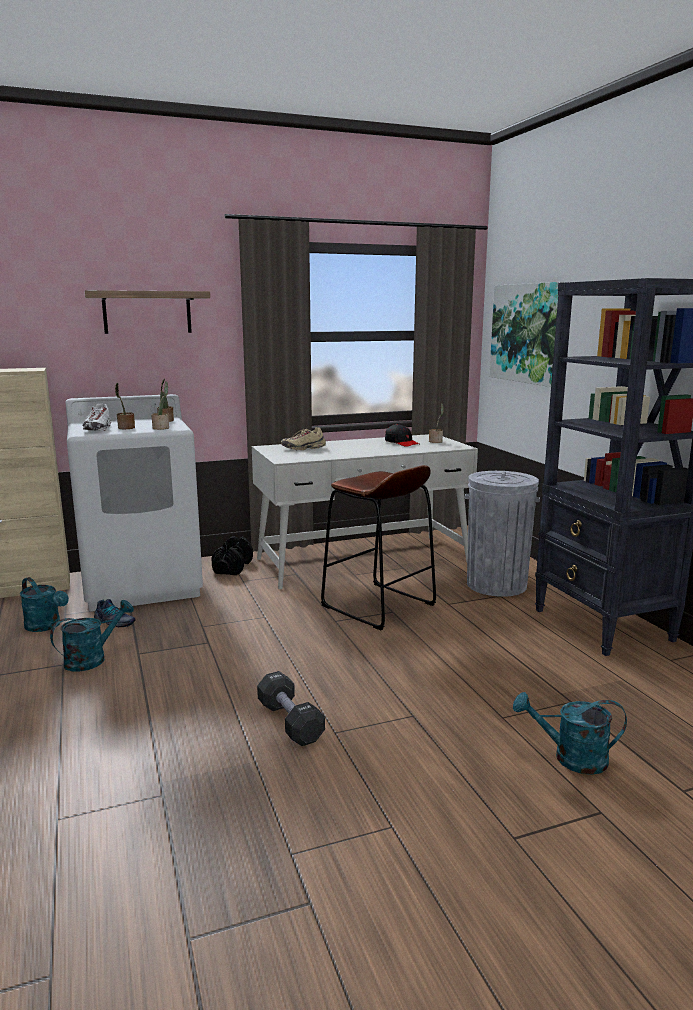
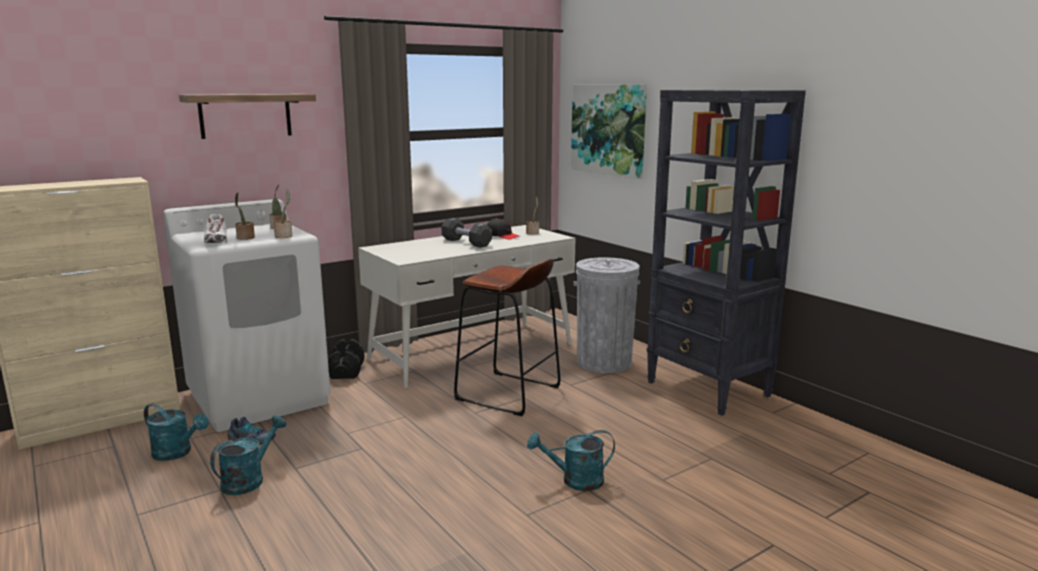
camera: 15 degrees left, 0 degrees up
black dumbbell [257,671,325,746] -> black dumbbell moved to [442,218,492,248]
beige shoe [281,427,326,450] -> none
turquoise watering can [513,692,627,775] -> turquoise watering can moved to [527,430,615,491]

